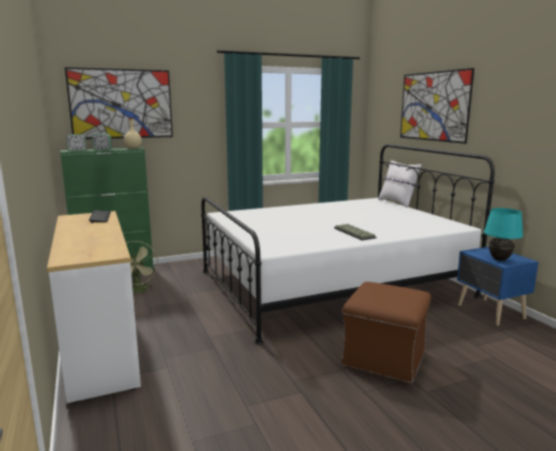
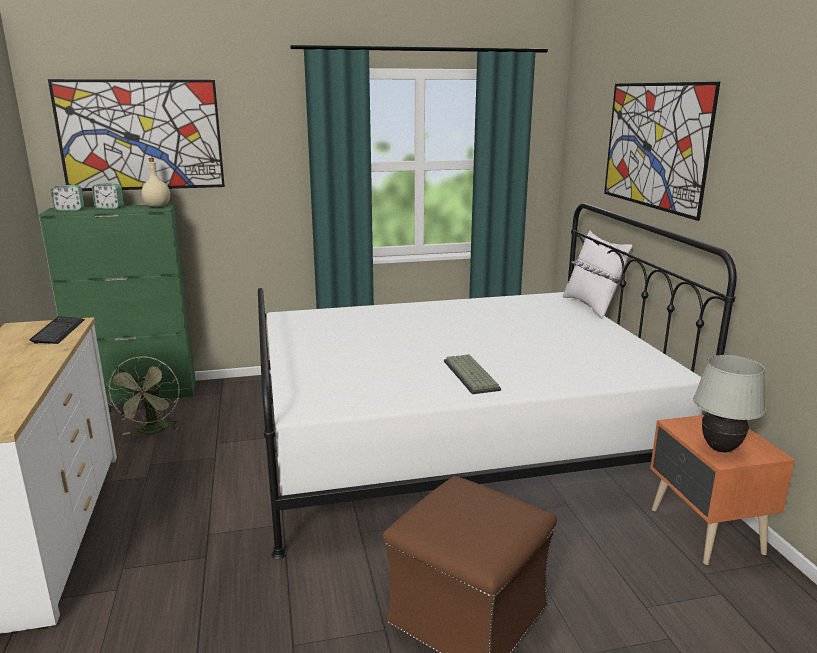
camera: 10 degrees right, 5 degrees up
blue nightstand [457,247,538,326] -> orange nightstand [650,415,795,565]
turquoise table lamp [484,208,523,261] -> white table lamp [693,355,766,452]

